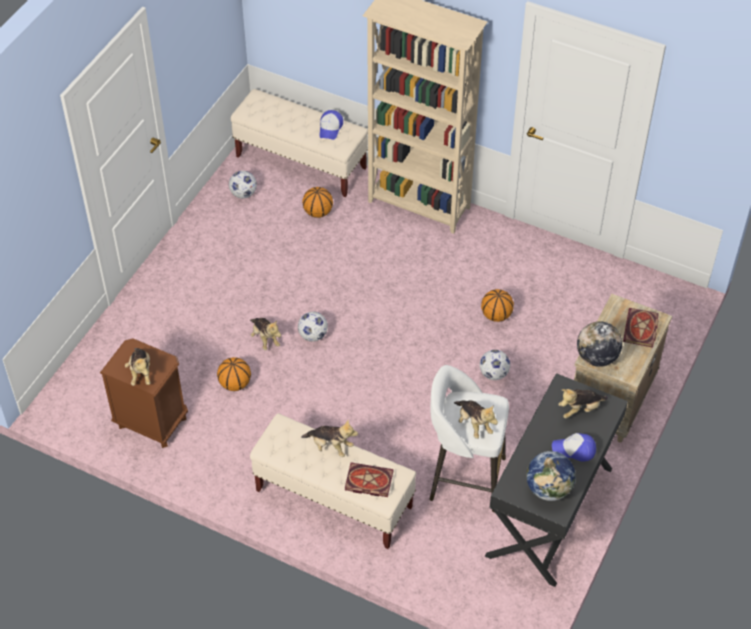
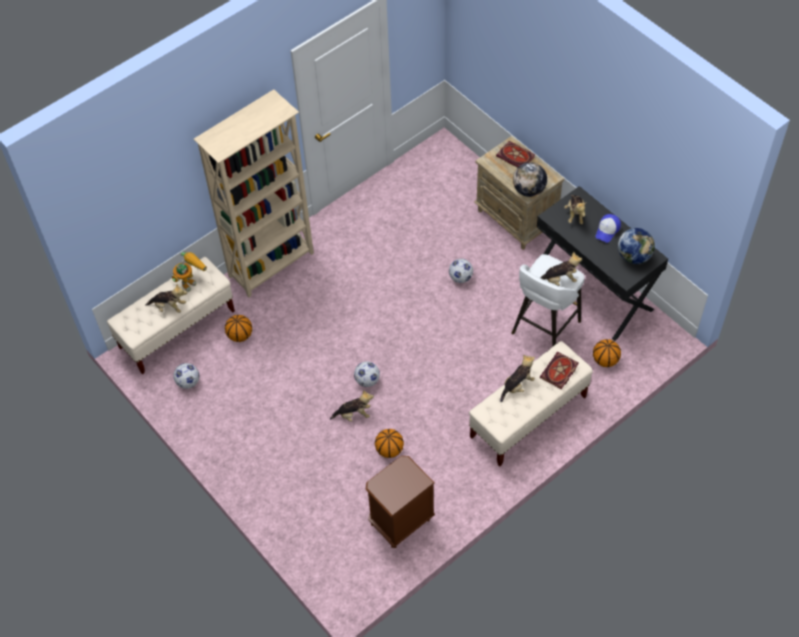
camera: 65 degrees left, 5 degrees up
plush toy [125,348,151,386] -> plush toy moved to [145,284,187,313]
cap [319,110,343,140] -> toy robot [172,252,207,292]
basketball [481,289,514,322] -> basketball moved to [593,339,621,367]

